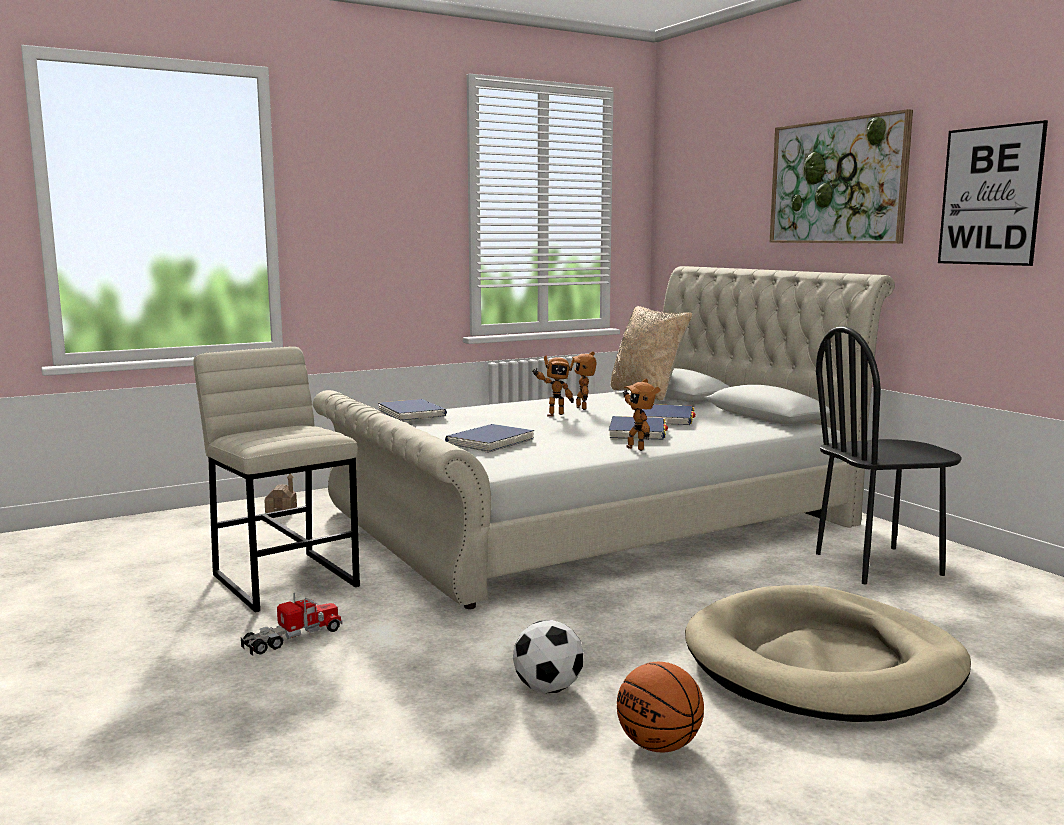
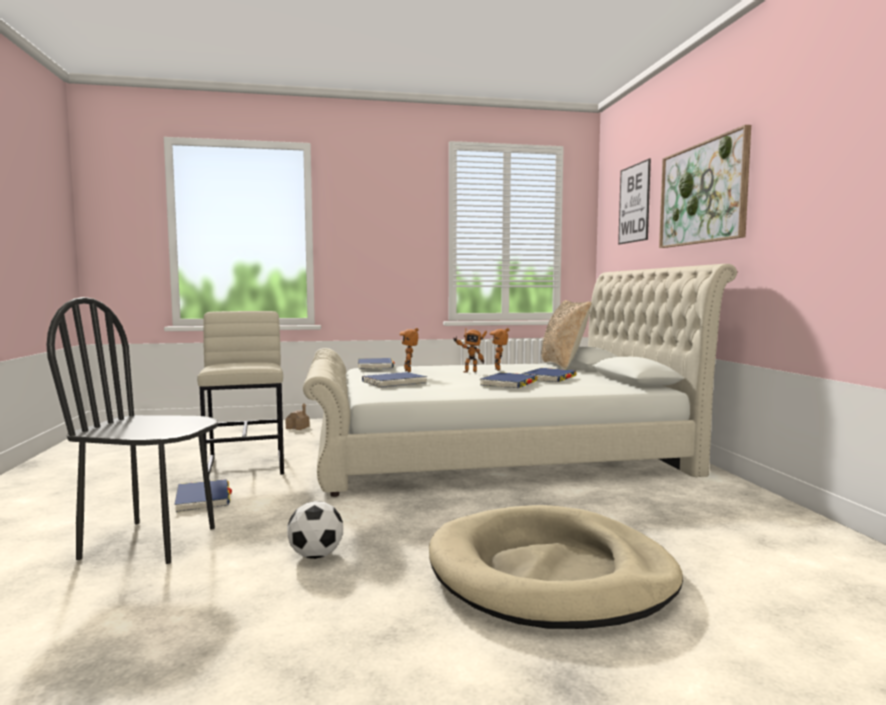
camera: 20 degrees right, 5 degrees down
toy truck [240,593,343,656] -> blue book [174,479,232,513]
basketball [617,662,704,753] -> none
toy robot [623,378,661,451] -> toy robot moved to [400,328,419,372]
black chair [816,326,962,585] -> black chair moved to [46,297,218,564]
picture [938,120,1048,266] -> picture moved to [618,159,651,244]

